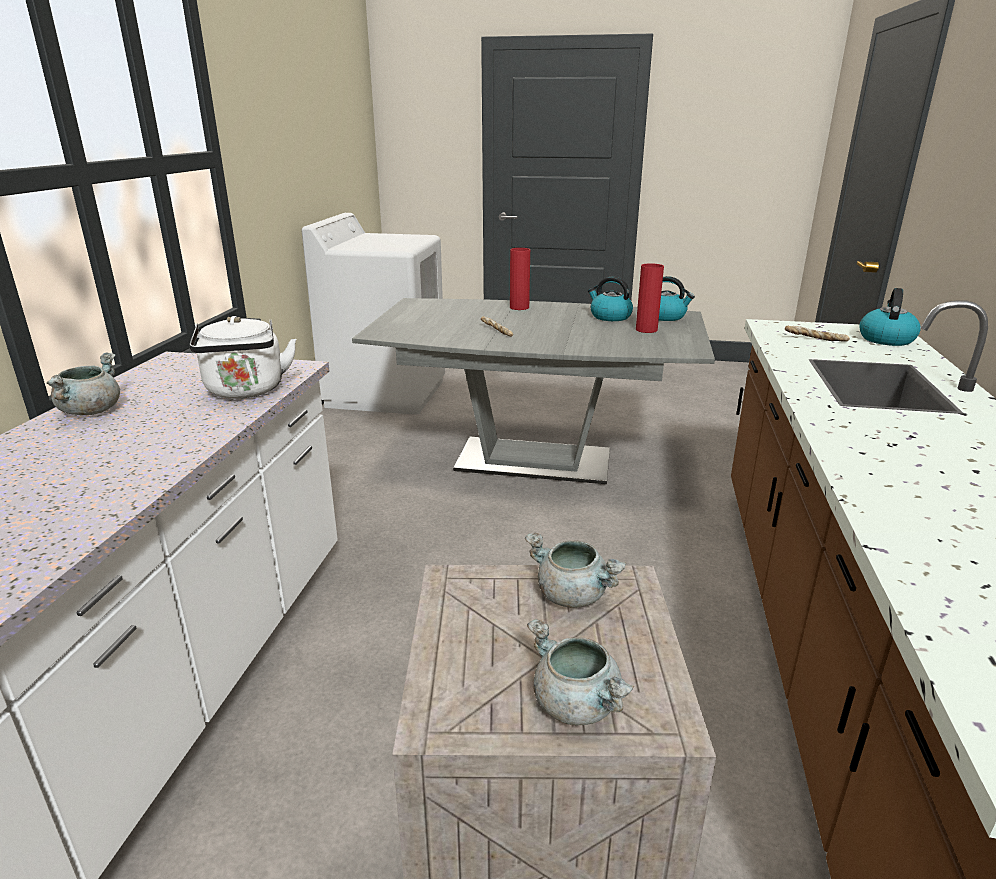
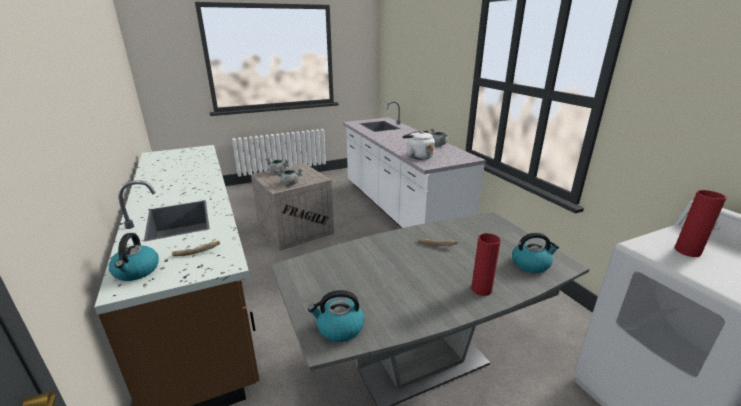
camera: 145 degrees right, 0 degrees up
kettle [588,277,633,321] -> kettle moved to [512,233,559,273]
red vase [636,263,664,333] -> red vase moved to [675,190,727,257]

